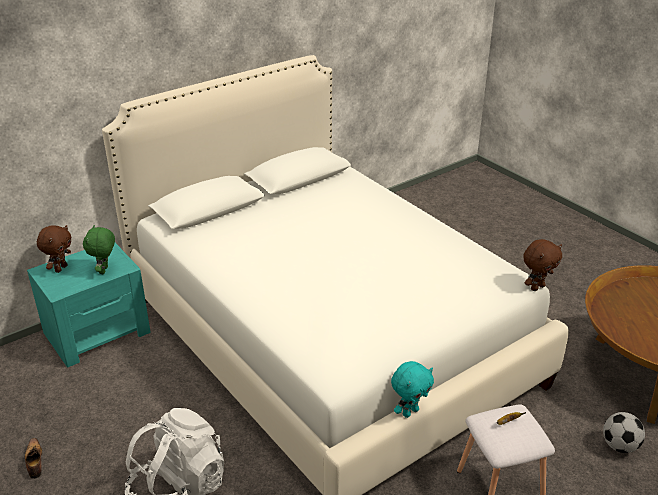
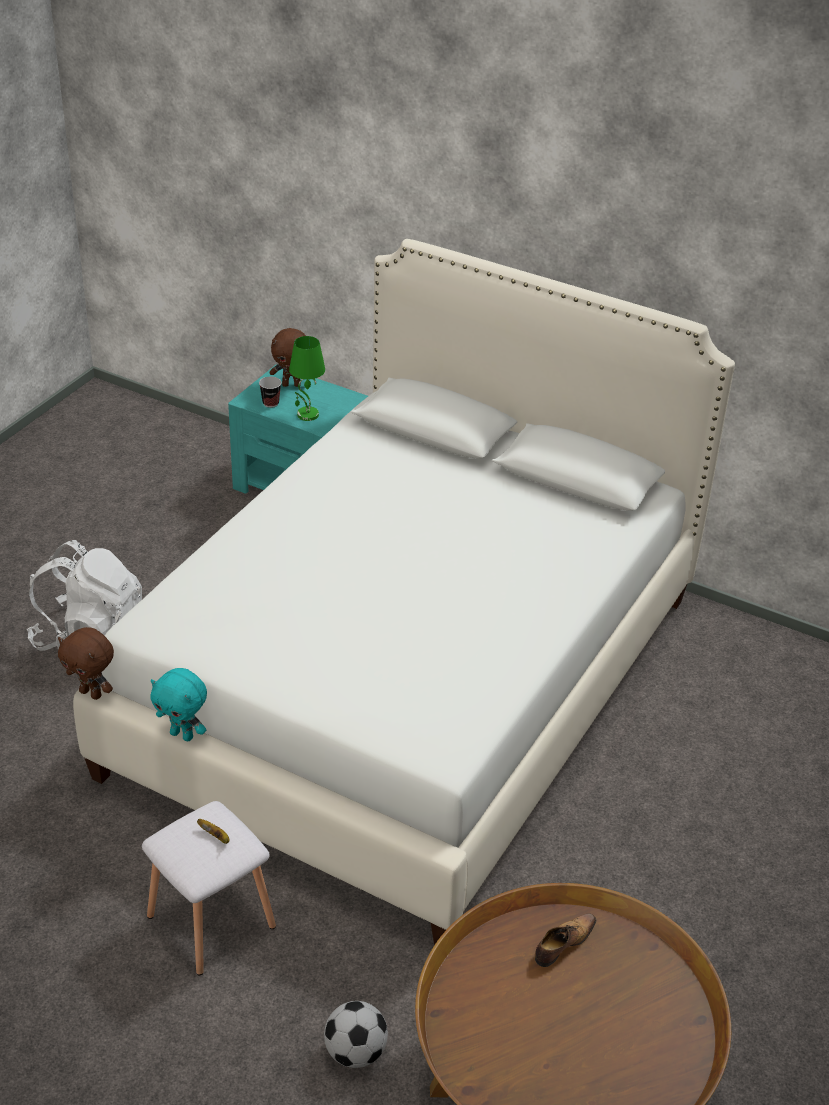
camera: 65 degrees right, 5 degrees up
shoe [25,438,43,479] -> shoe moved to [535,913,596,967]
green plush toy [83,225,115,274] -> green table lamp [289,336,325,421]
brown plush toy [523,239,562,291] -> brown plush toy moved to [58,627,114,700]
none -> cup [259,377,281,408]

